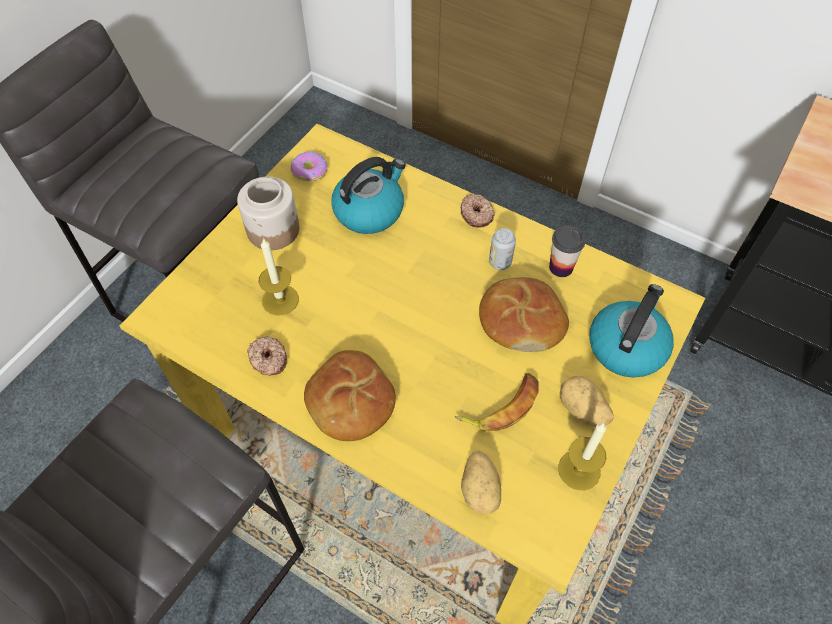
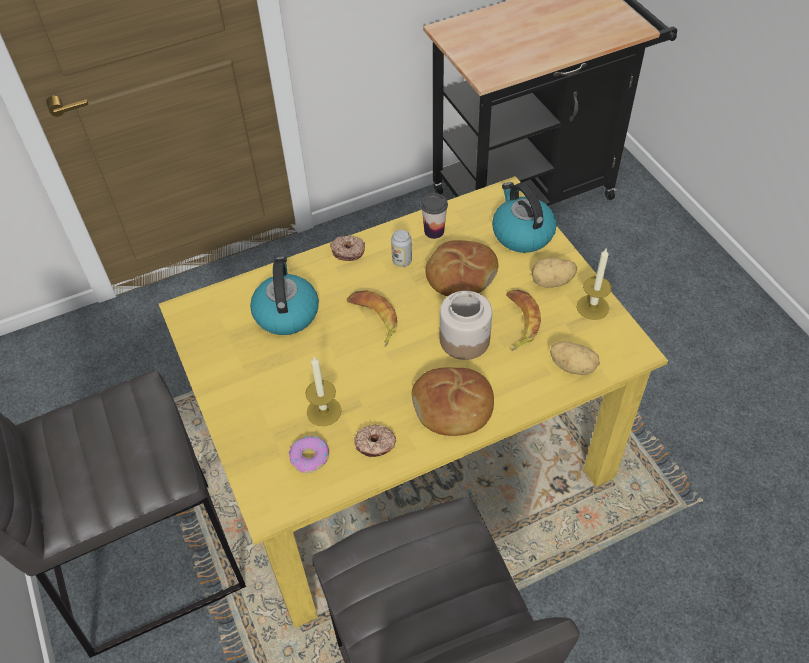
camera: 55 degrees left, 5 degrees down
jar [237,177,299,250] -> jar moved to [440,291,492,360]
donut [291,151,327,181] -> donut moved to [289,436,329,473]
none -> banana [347,290,398,347]

